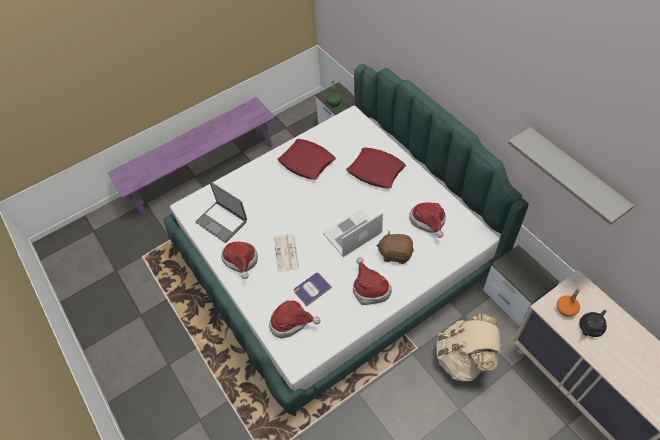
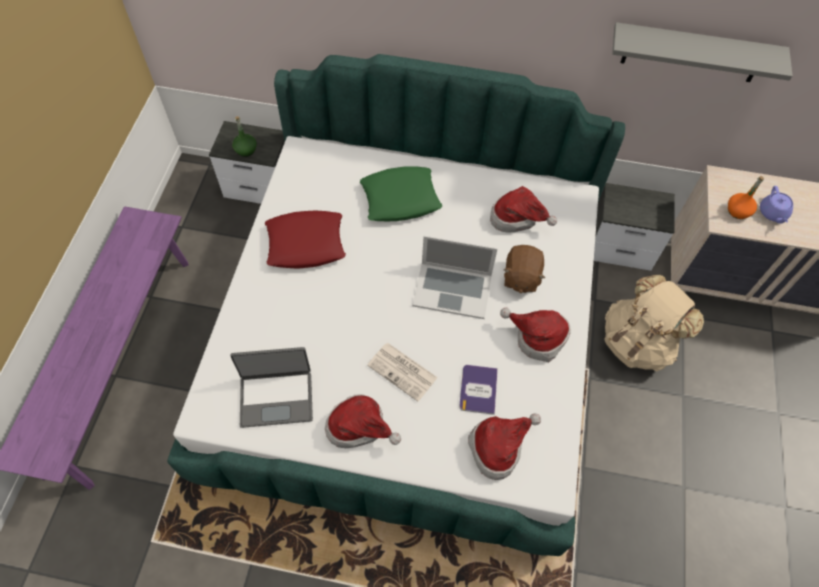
camera: 50 degrees left, 5 degrees up
laptop [323,209,383,257] -> laptop turned 90 degrees counterclockwise [412,236,498,319]
red pillow [346,148,406,189] -> green pillow [360,166,442,221]
brown plush toy [376,230,414,264] -> brown plush toy turned 45 degrees counterclockwise [504,245,545,293]
black teapot [579,310,607,337] -> purple teapot [760,186,793,224]

